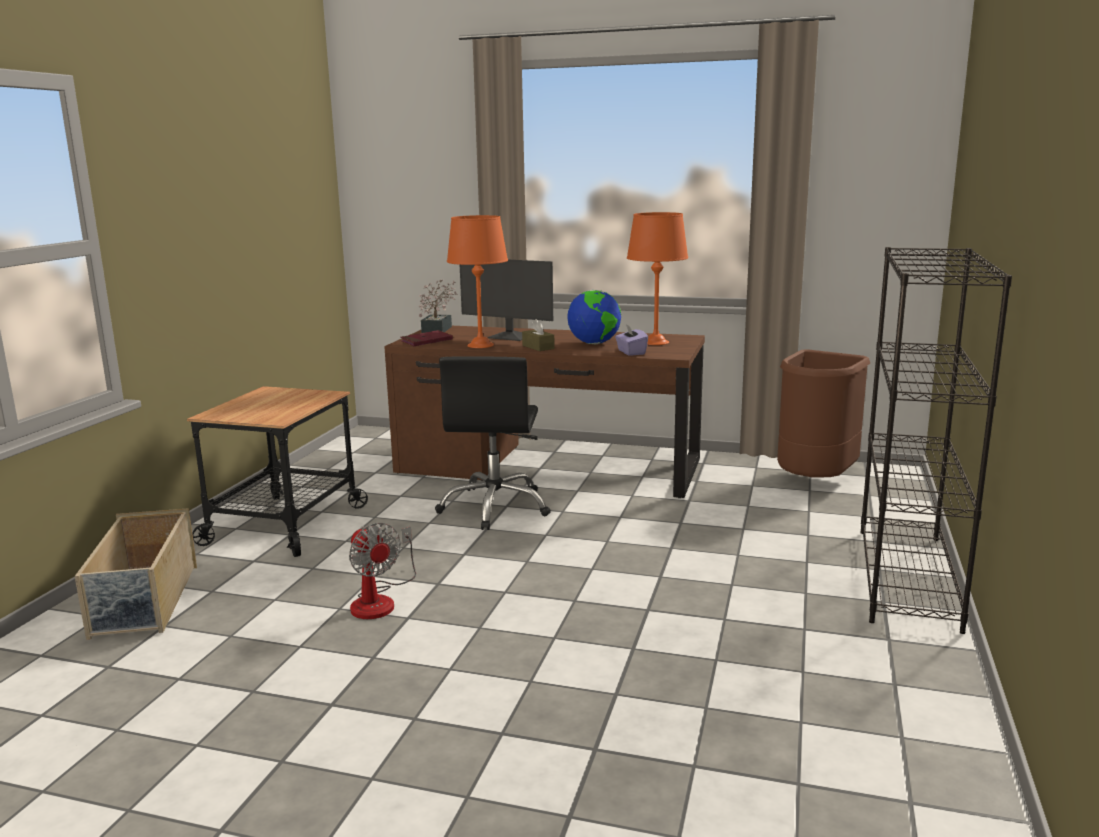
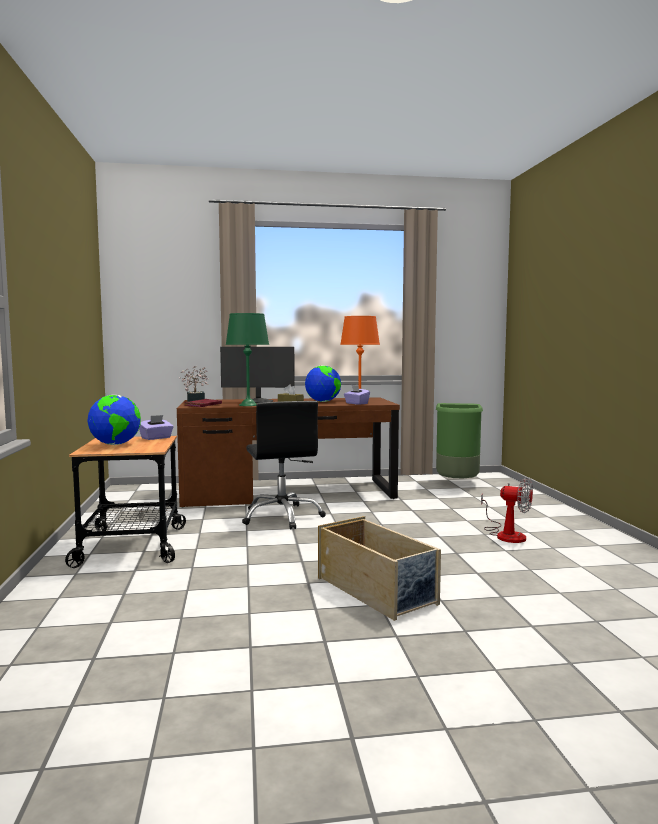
camera: 25 degrees left, 10 degrees down
beige storage box [75,508,197,640] -> beige storage box moved to [318,516,441,621]
fan [349,523,416,619] -> fan moved to [481,478,533,543]
orange table lamp [447,215,508,348] -> green table lamp [226,313,269,406]
brown trash can [777,350,870,477] -> green trash can [436,403,483,479]
black bookcase [861,247,1012,634] -> none
none -> globe [87,395,141,445]
none -> purple tissue box [139,415,174,440]

